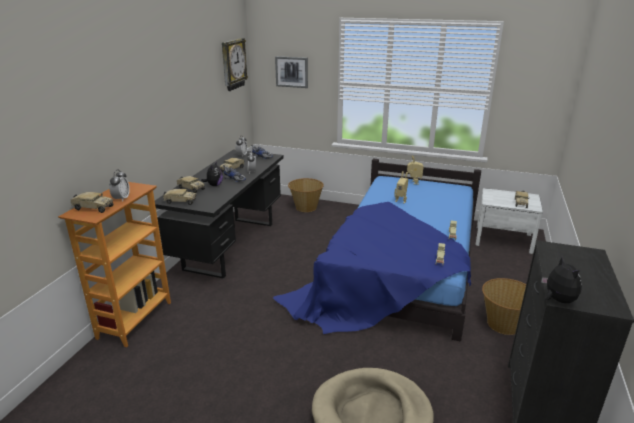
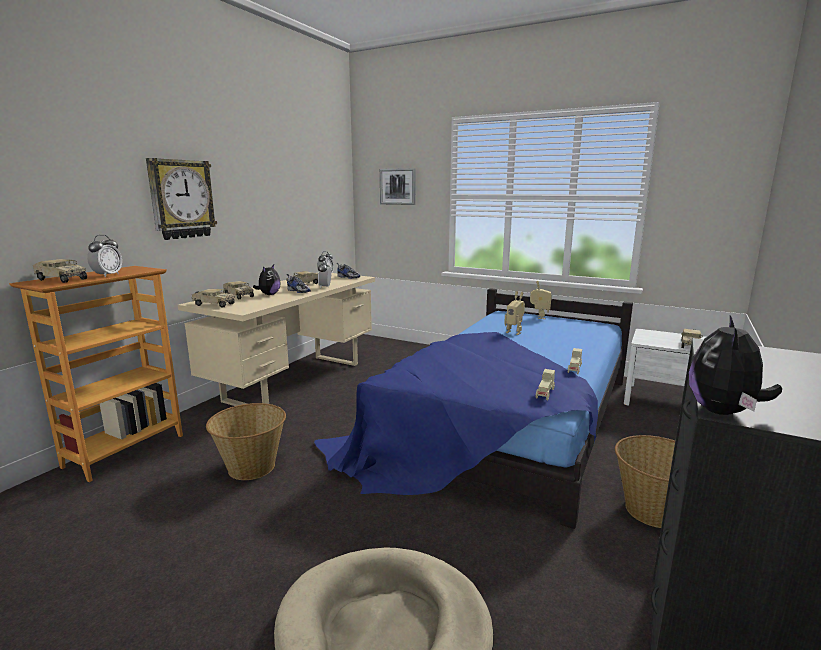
camera: 10 degrees right, 10 degrees down
black desk [155,149,283,279] -> beige desk [178,273,375,406]
wall clock [222,38,248,91] -> wall clock moved to [146,158,217,240]
basket [288,178,324,212] -> basket moved to [206,403,286,480]
plush toy [541,257,582,303] -> plush toy turned 150 degrees counterclockwise [689,315,782,415]

